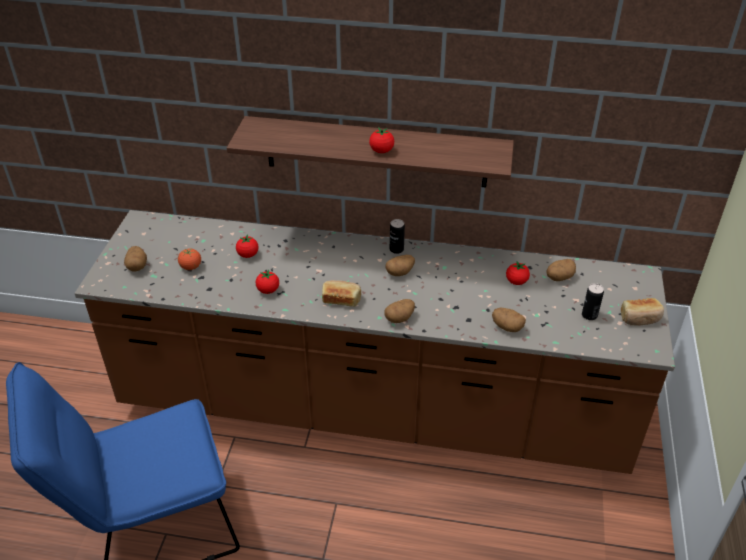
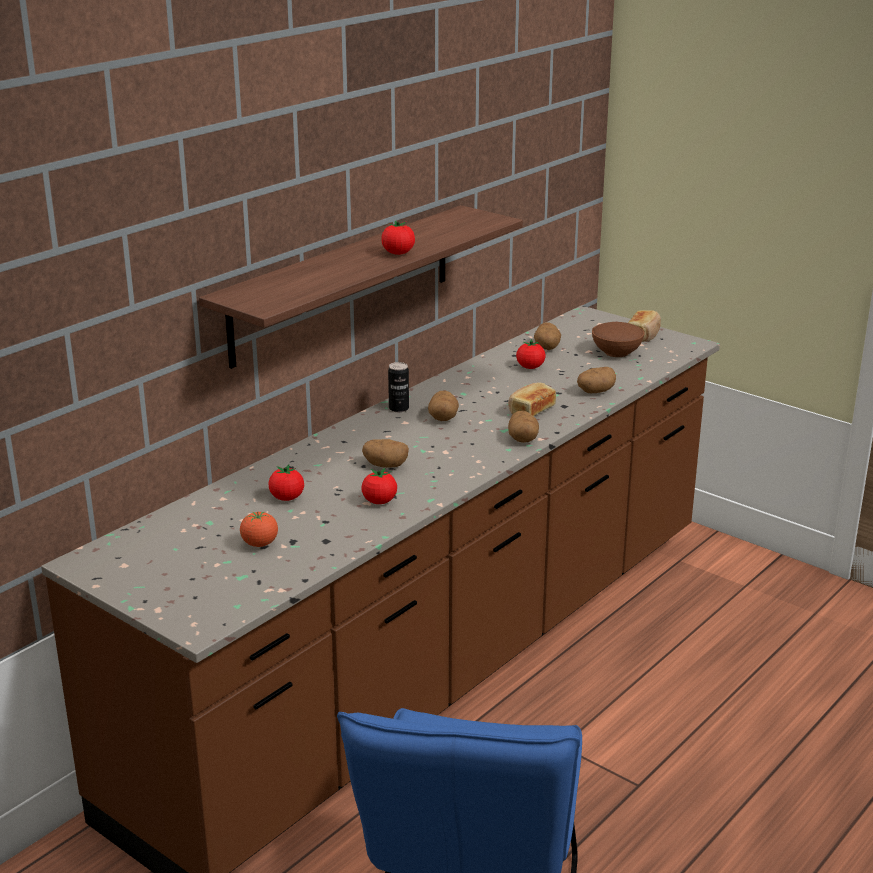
camera: 60 degrees left, 15 degrees down
potato [124,246,147,271] -> potato moved to [362,439,409,468]
bread [322,280,361,307] -> bread moved to [508,383,556,416]
can [582,283,604,320] -> brown bowl [592,322,645,357]

